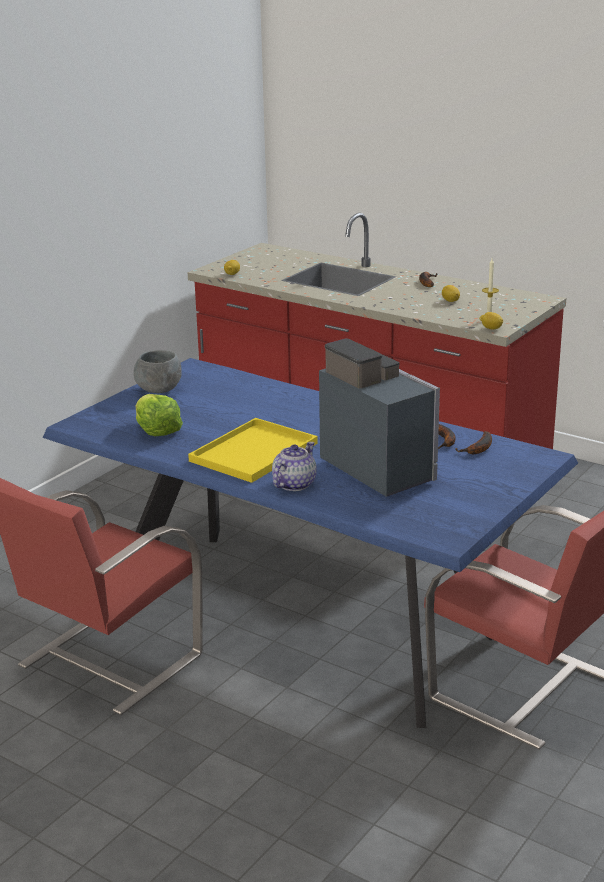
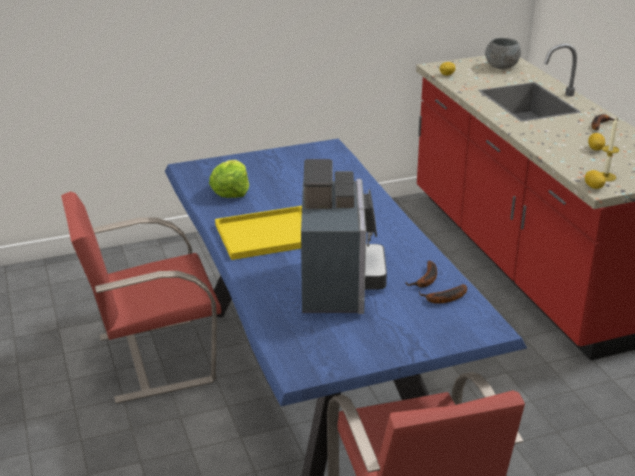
camera: 35 degrees right, 5 degrees up
grey bowl [134,350,182,393] -> grey bowl moved to [485,38,521,69]
teapot [272,442,317,491] -> none

